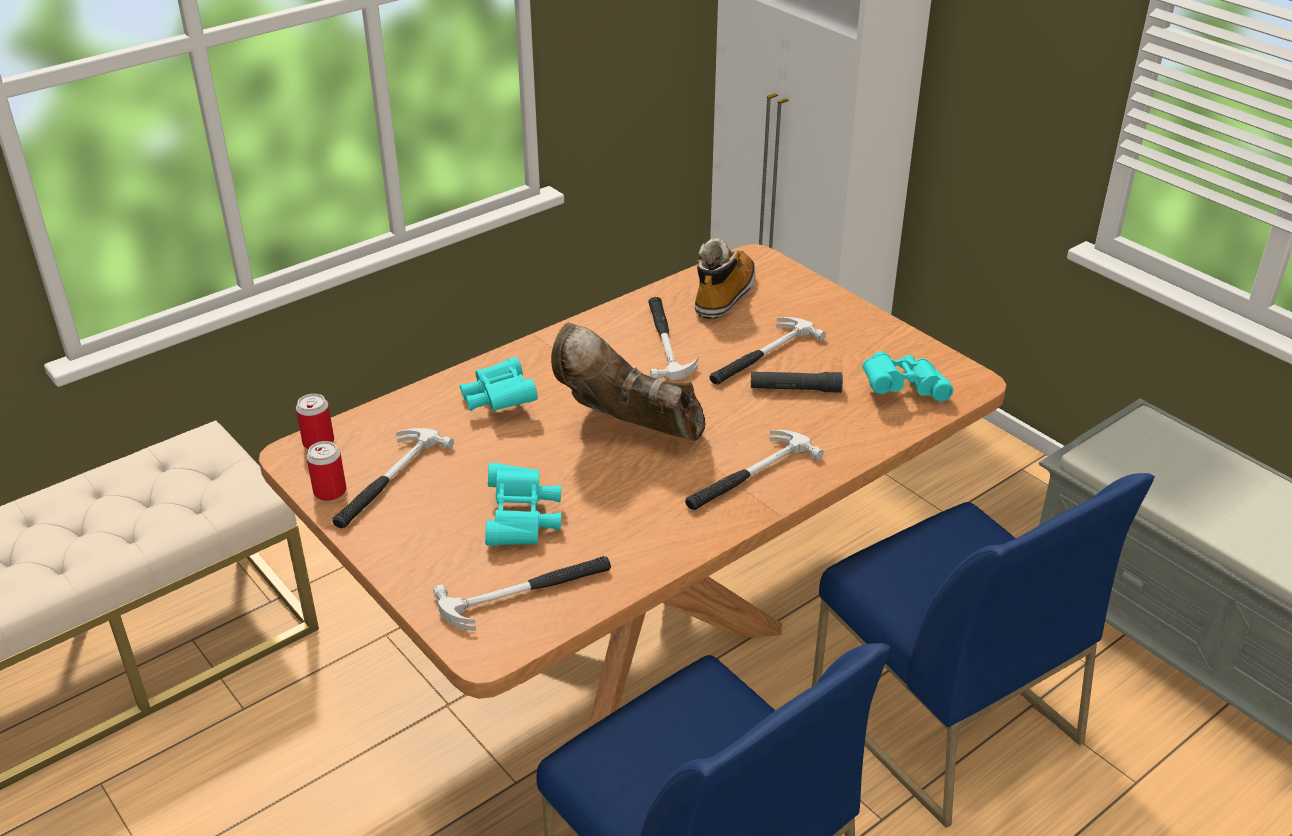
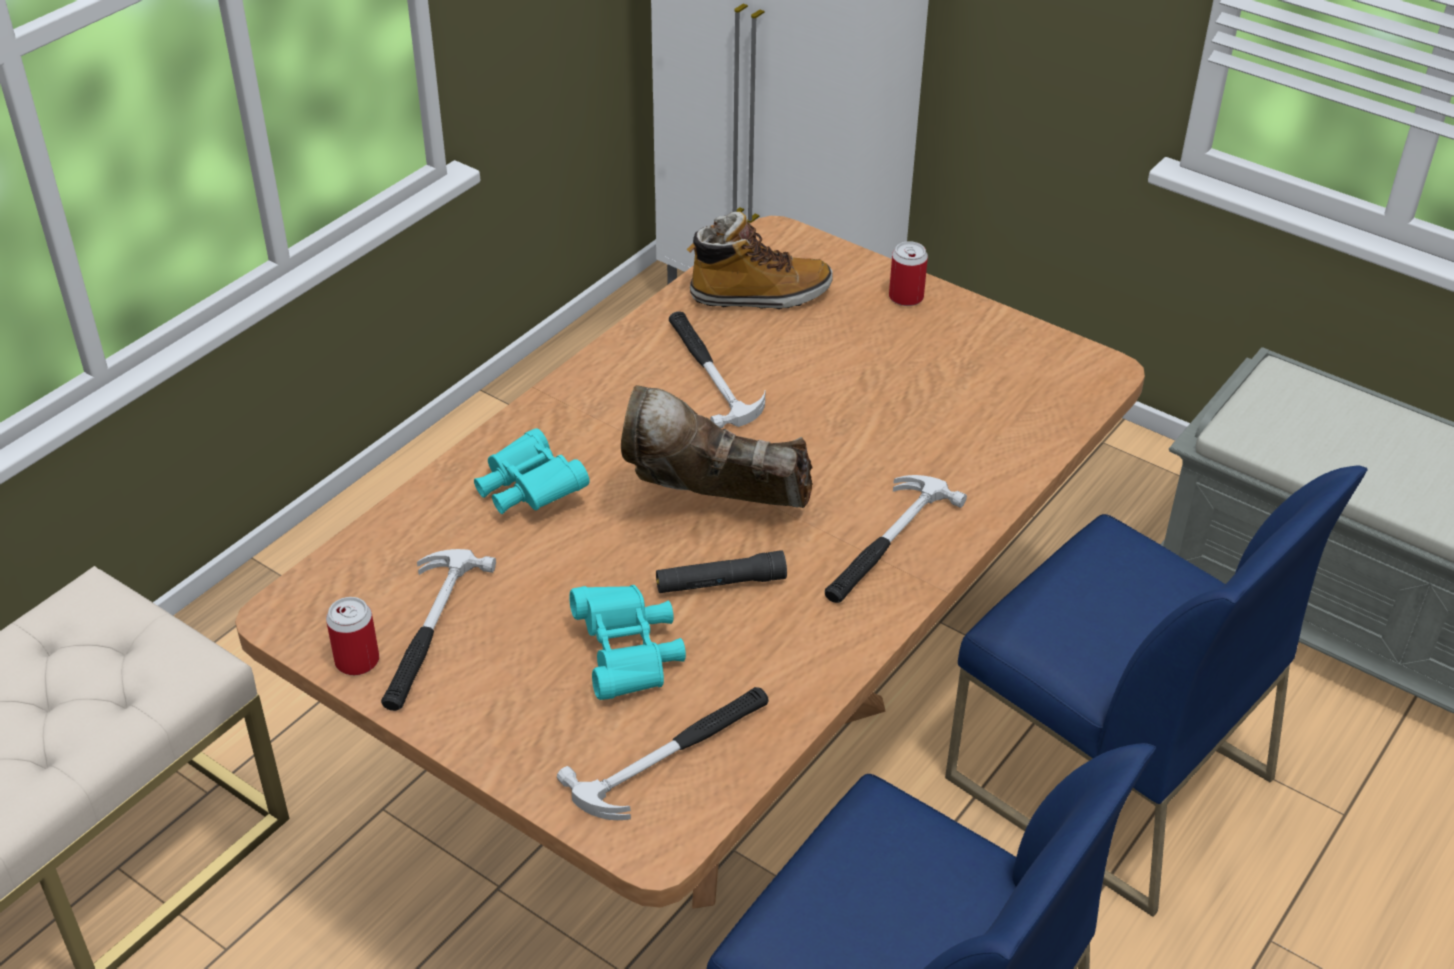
camera: 15 degrees left, 5 degrees up
can [296,394,334,449] -> can moved to [889,241,928,306]
boot [695,238,755,319] -> boot turned 75 degrees clockwise [687,212,833,309]
hammer [709,317,826,385] -> none
black flashlight [750,372,843,393] -> black flashlight moved to [656,550,787,593]
turquoise binoculars [862,351,953,401] -> none

